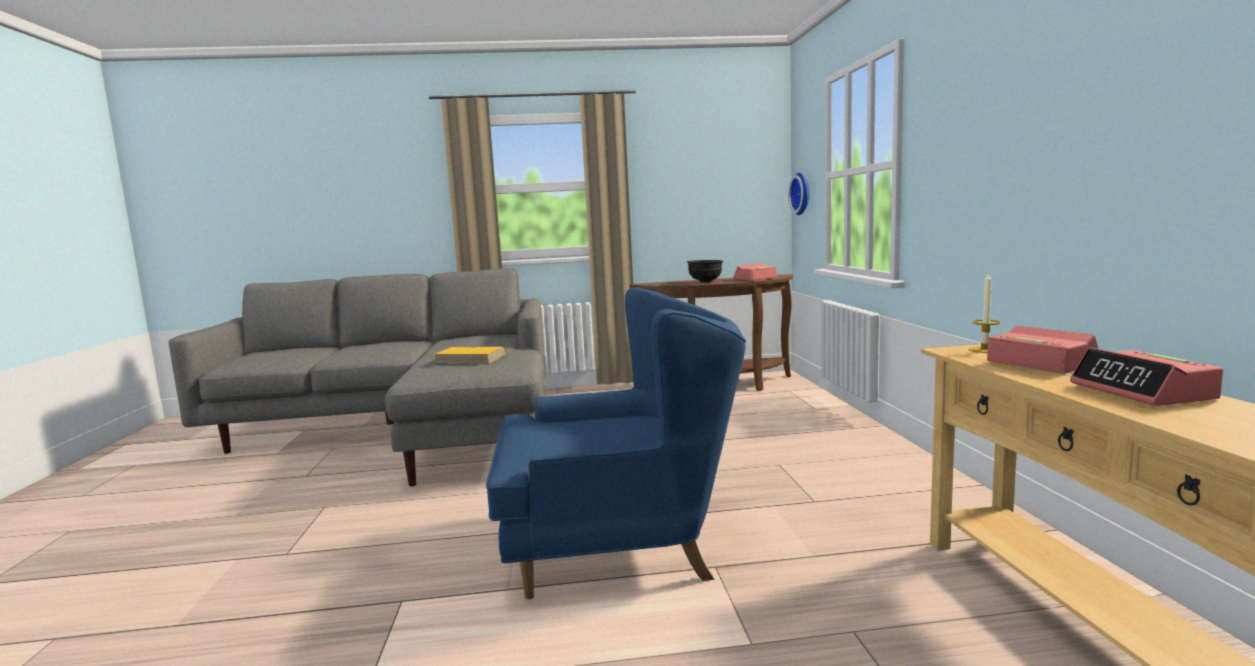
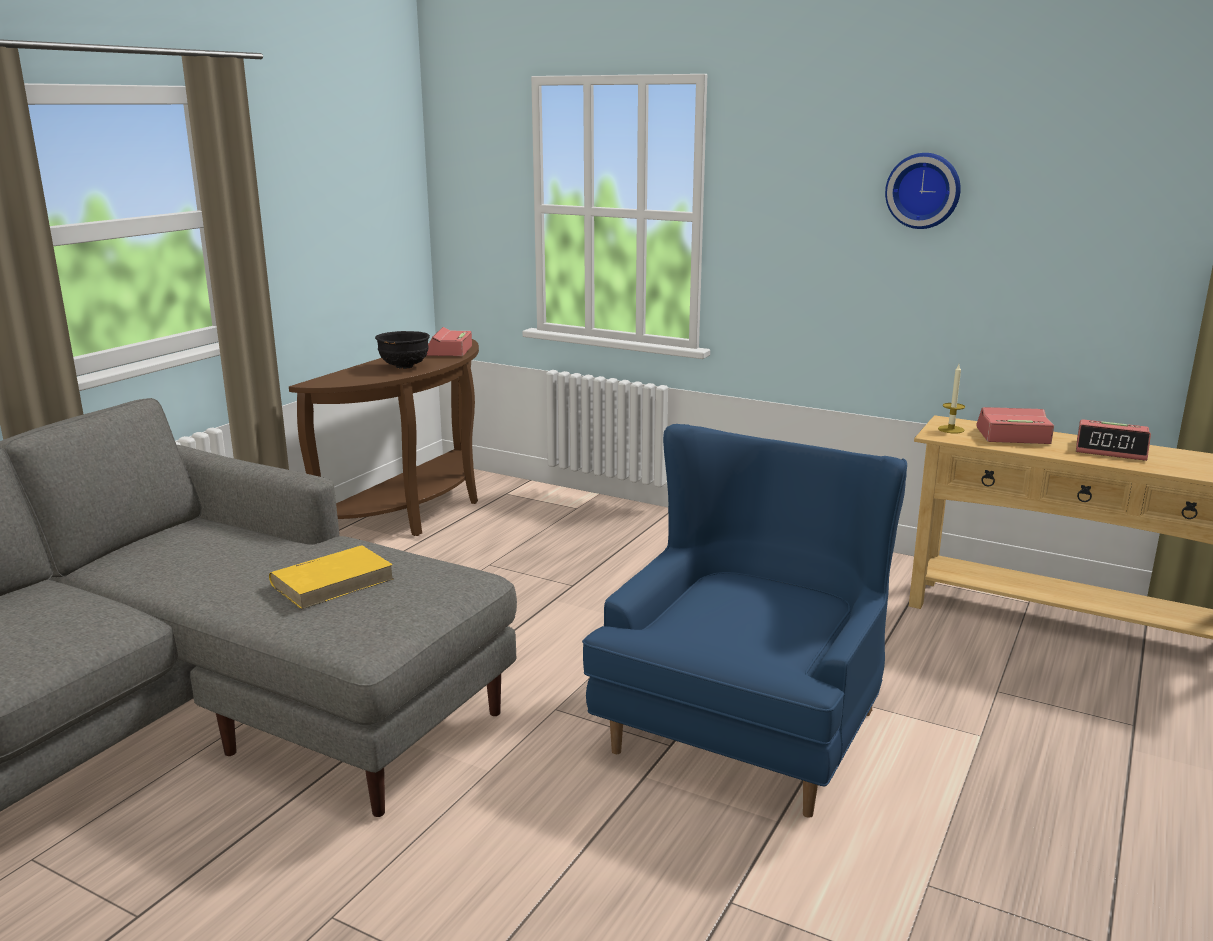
camera: 55 degrees left, 10 degrees up
wall clock [789,173,809,215] -> wall clock moved to [885,153,961,229]

